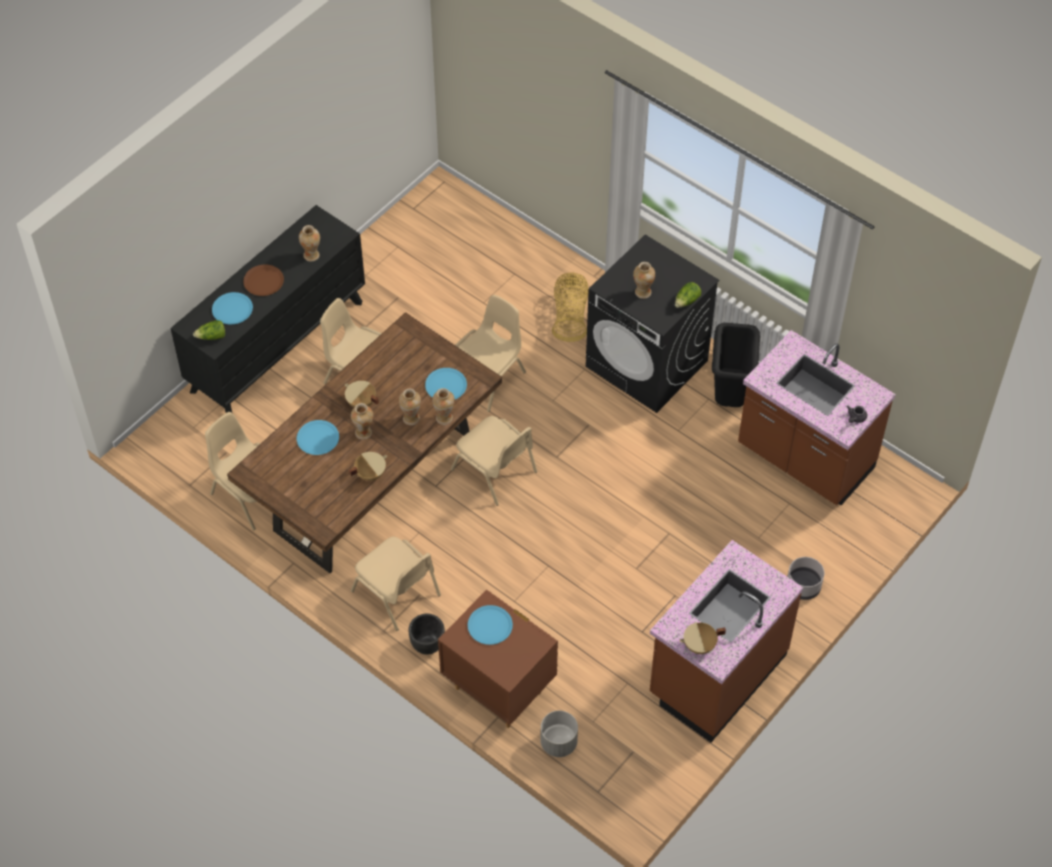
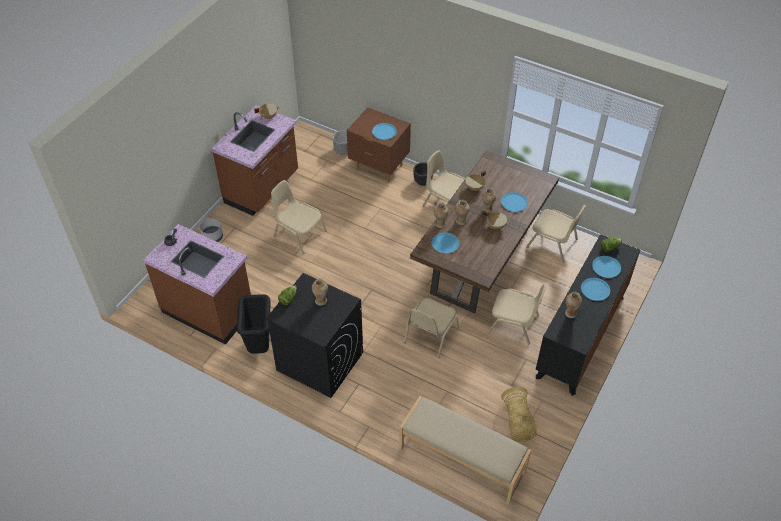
camera: 170 degrees right, 5 degrees down
brown plate [243,265,284,296] -> blue plate [581,278,610,301]
beige chair [451,416,537,506] -> beige chair moved to [271,180,327,254]
basket [552,273,589,342] -> basket moved to [501,387,537,442]
none -> beige bench [399,396,531,506]

